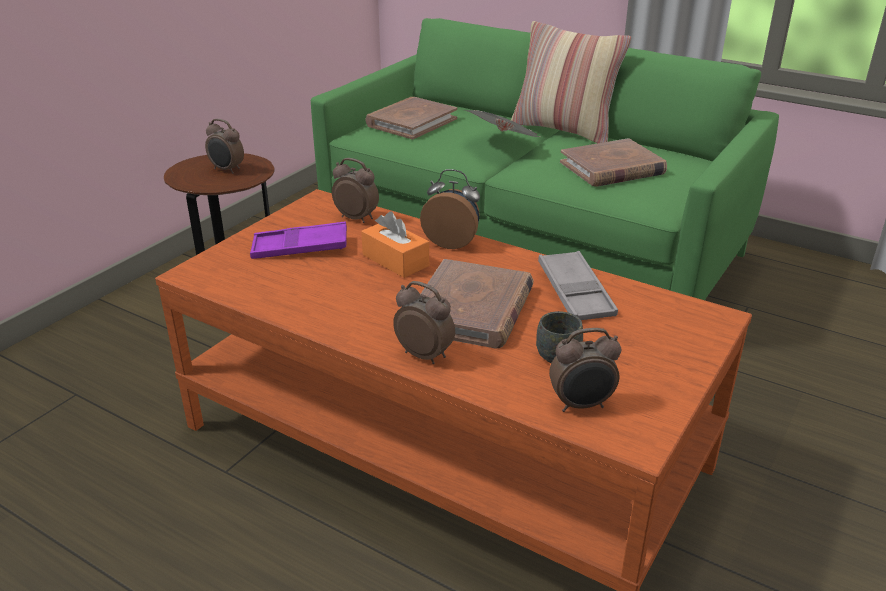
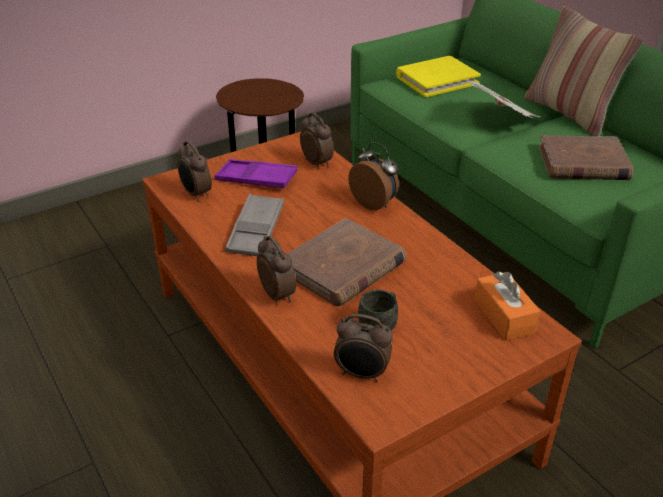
camera: 25 degrees right, 5 degrees up
alarm clock [205,119,244,174] -> alarm clock moved to [178,141,212,201]
orange tissue box [361,211,429,278] -> orange tissue box moved to [474,272,541,340]
brown book [365,97,457,139] -> yellow book [396,56,481,97]
grey tray [538,251,618,320] -> grey tray moved to [225,194,284,256]

